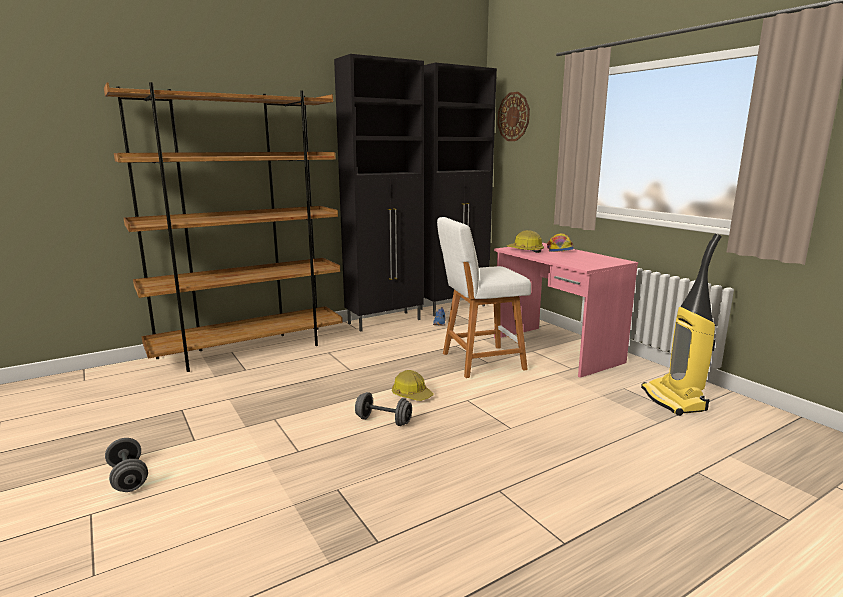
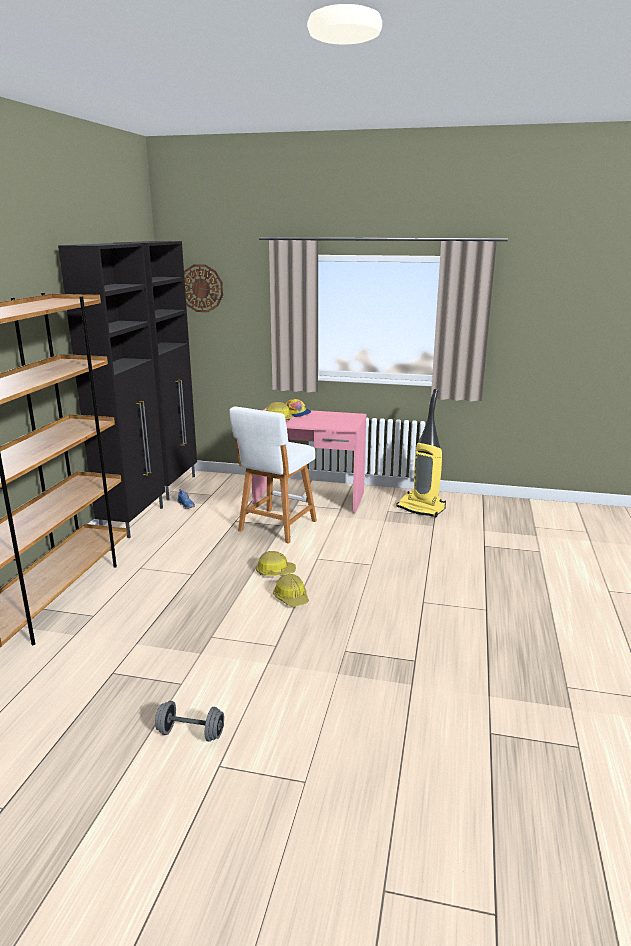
camera: 45 degrees left, 5 degrees up
grey dumbbell [355,392,412,426] -> hard hat [273,574,309,607]

